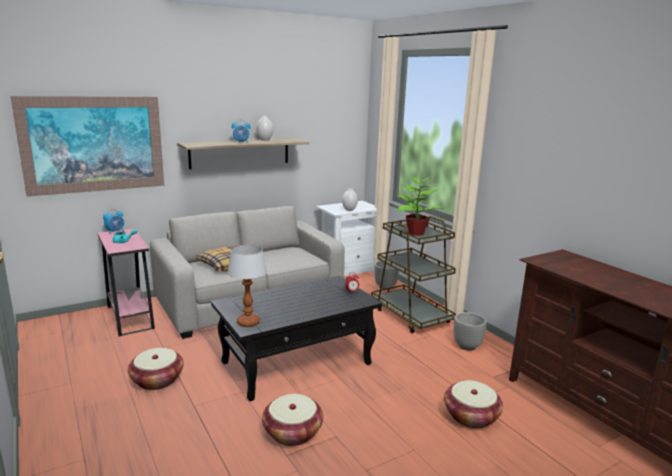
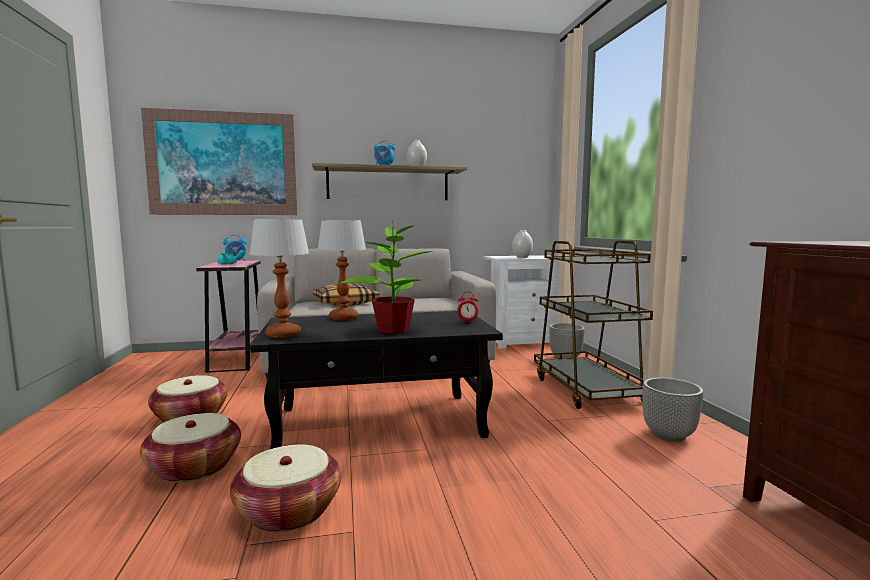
camera: 20 degrees right, 10 degrees down
potted plant [397,175,444,236] -> potted plant moved to [341,221,433,334]
basket [444,380,503,429] -> basket moved to [140,413,241,483]
none -> table lamp [317,220,366,320]

